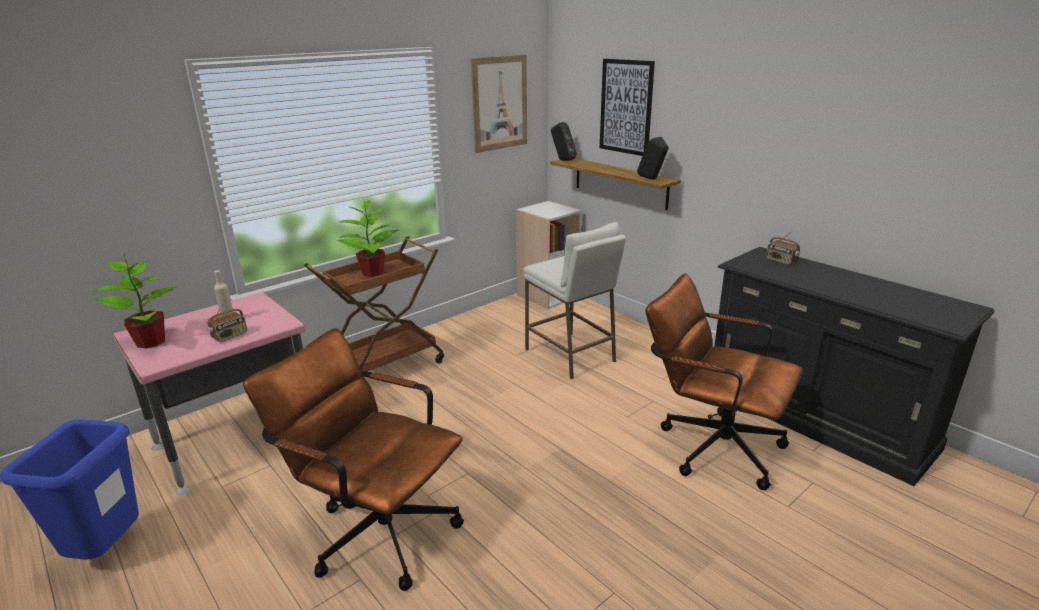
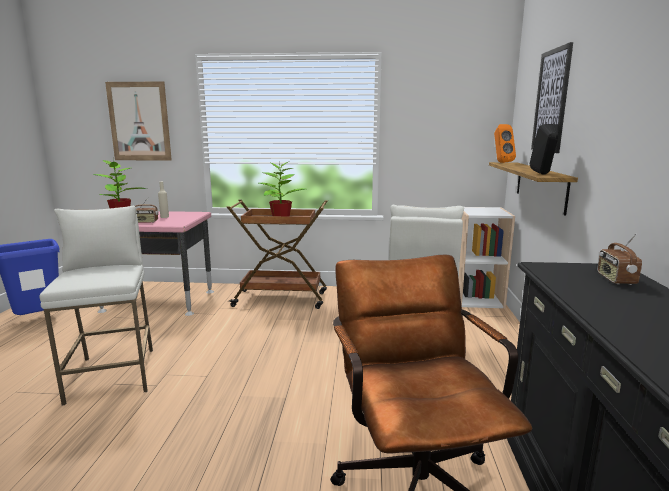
camera: 45 degrees right, 10 degrees down
brown office chair [243,328,464,591] -> white stool [40,205,153,405]
picture [471,55,527,153] -> picture moved to [105,81,172,161]
black speaker [551,122,577,161] -> orange speaker [494,124,516,163]

